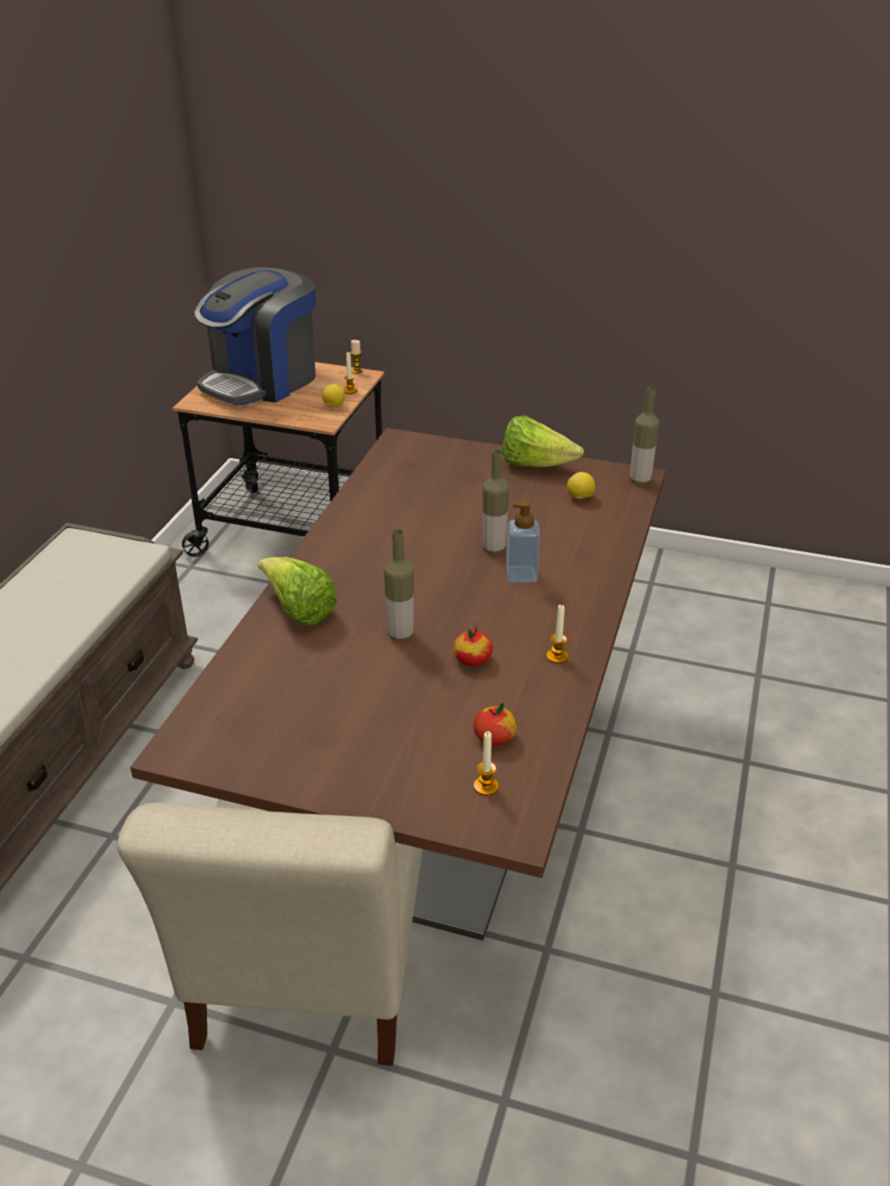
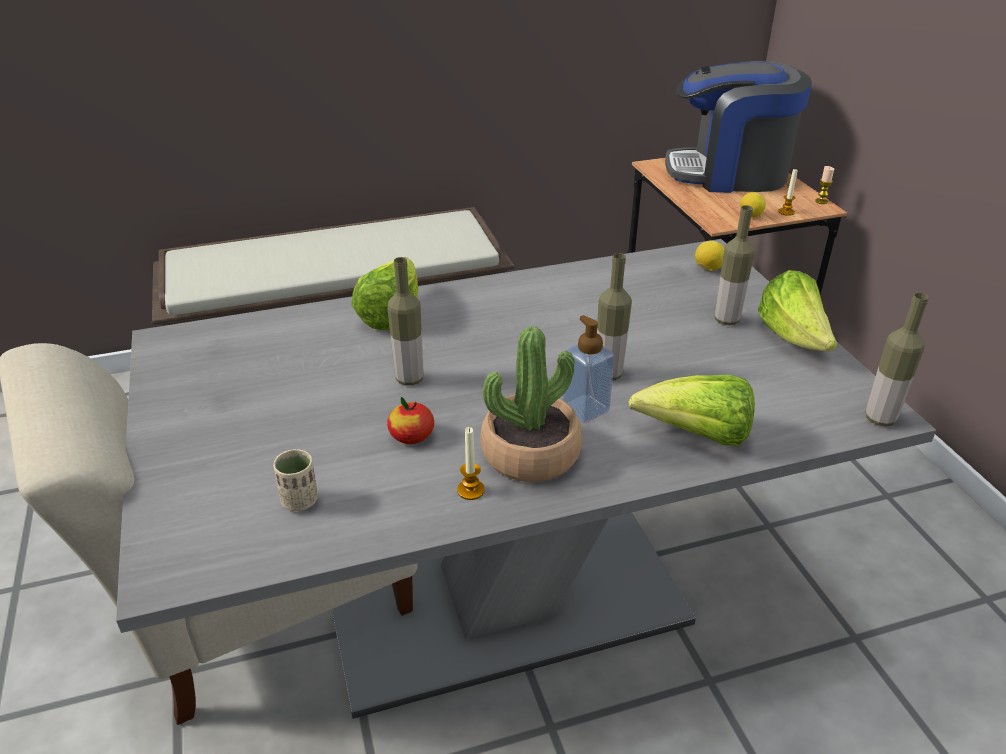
camera: 55 degrees right, 0 degrees up
brown dining table [130,428,666,941] -> grey dining table [116,239,936,719]
apple [473,703,517,746] -> beige cup [273,449,318,511]
candle [474,731,499,796] -> none
lemon [567,472,595,499] -> lemon moved to [695,241,724,271]
none -> potted plant [481,326,583,482]
none -> lettuce [629,375,755,445]
none -> bottle [715,205,754,325]

